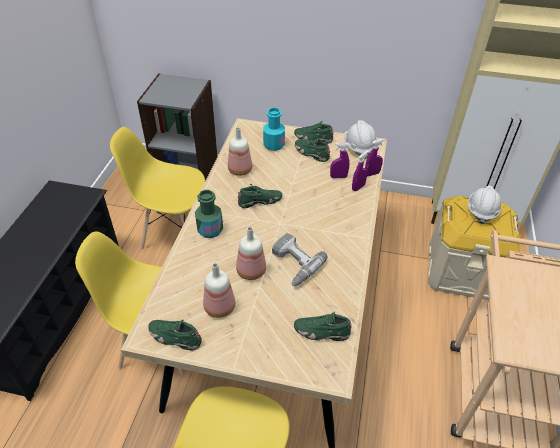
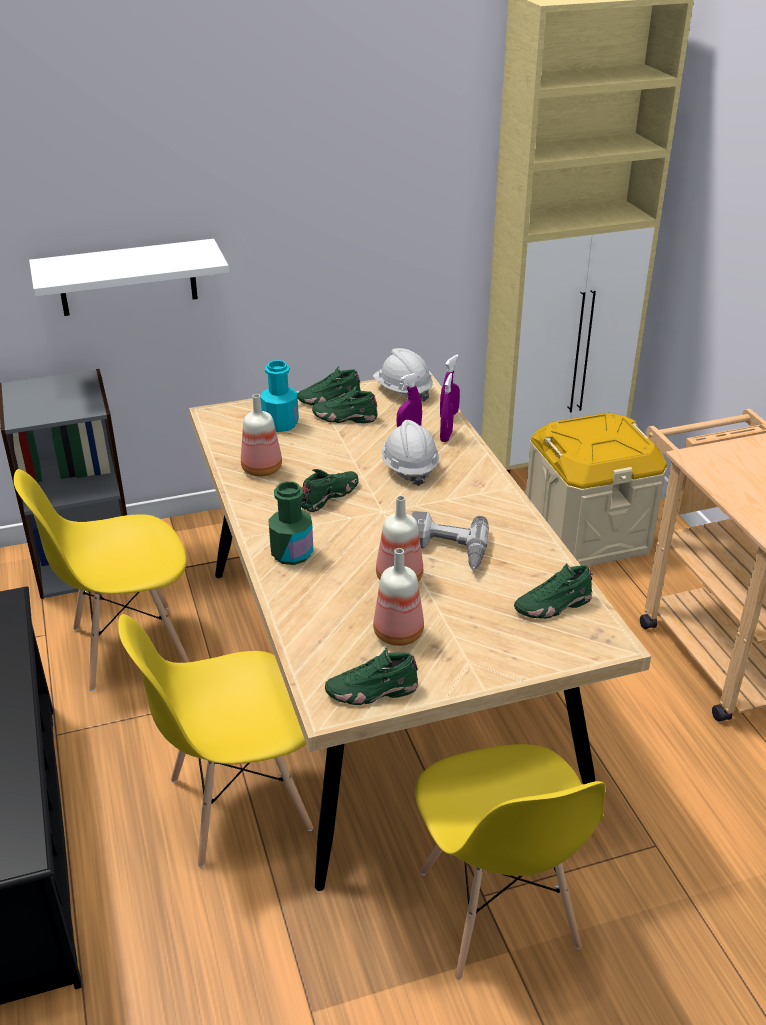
camera: 30 degrees left, 10 degrees down
white hard hat [468,185,501,224] -> white hard hat moved to [382,420,439,486]
none -> white shelf [29,239,229,316]

